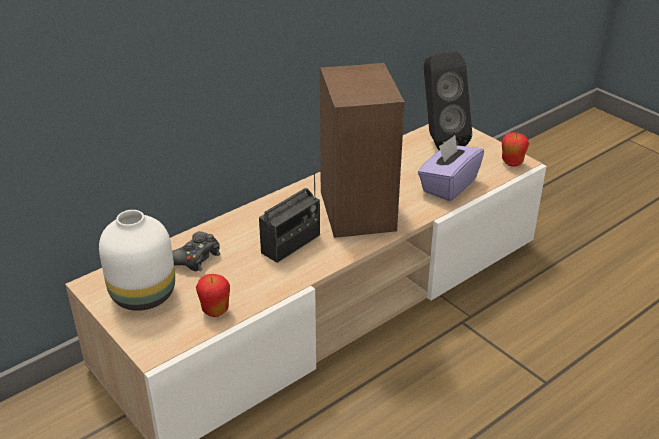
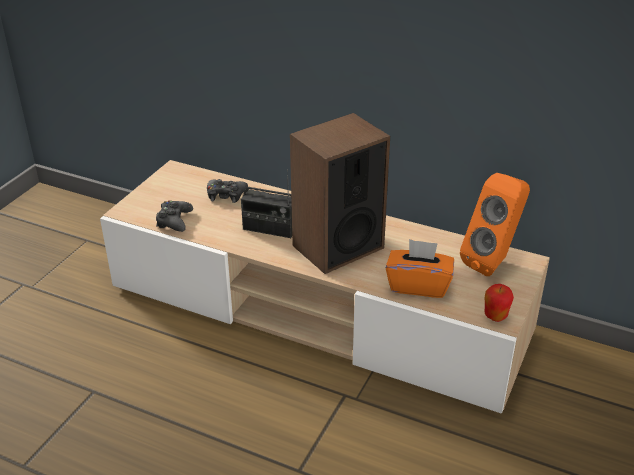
camera: 65 degrees right, 0 degrees up
white vase [99,210,175,311] -> none
apple [196,274,230,317] -> black game controller [156,200,193,232]
purple tissue box [418,135,484,201] -> orange tissue box [386,239,454,298]
black speaker [424,52,472,151] -> orange speaker [460,173,530,276]

